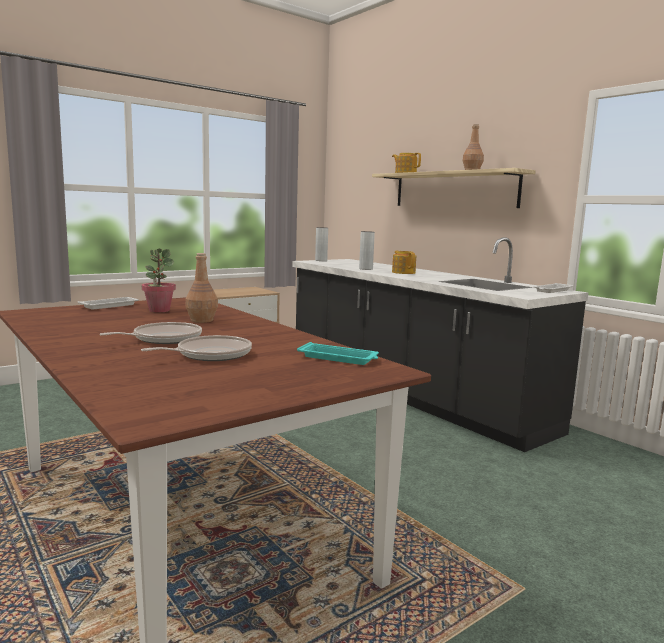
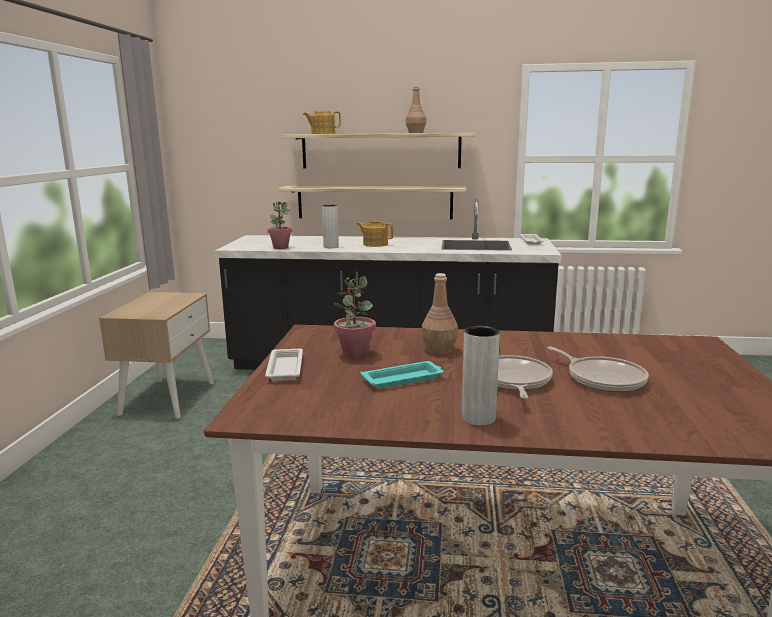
camera: 45 degrees left, 5 degrees up
frying pan [141,335,252,361] -> frying pan turned 135 degrees clockwise [547,346,649,392]
turquoise tray [297,342,379,365] -> turquoise tray moved to [360,361,444,389]
grey vase [315,227,328,261] -> grey vase moved to [462,326,500,426]
none -> potted plant [268,201,292,249]
none -> shelf [277,186,466,219]

